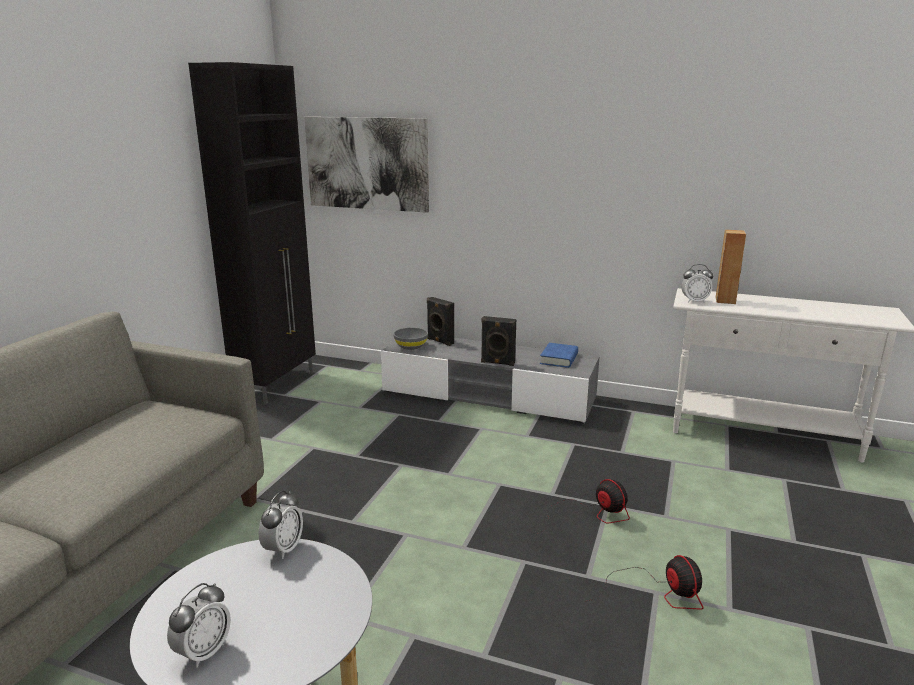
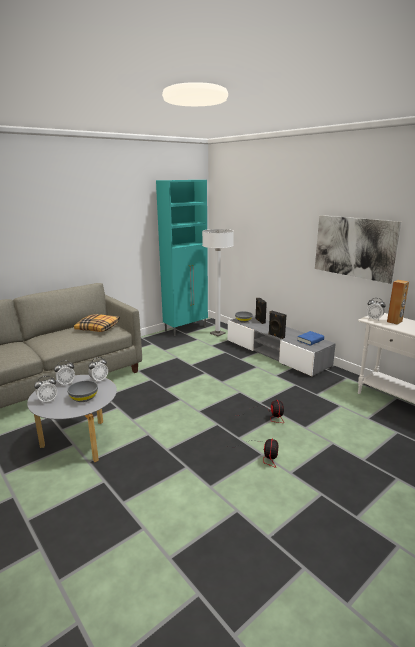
camera: 30 degrees right, 0 degrees up
black cabinet [188,62,316,405] -> turquoise cabinet [156,180,208,336]
picture [304,117,429,213] -> picture moved to [315,215,401,284]
none -> alarm clock [54,360,75,386]
none -> grey bowl [67,380,98,402]
none -> pillow [74,314,120,332]
none -> white floor lamp [202,229,234,336]

